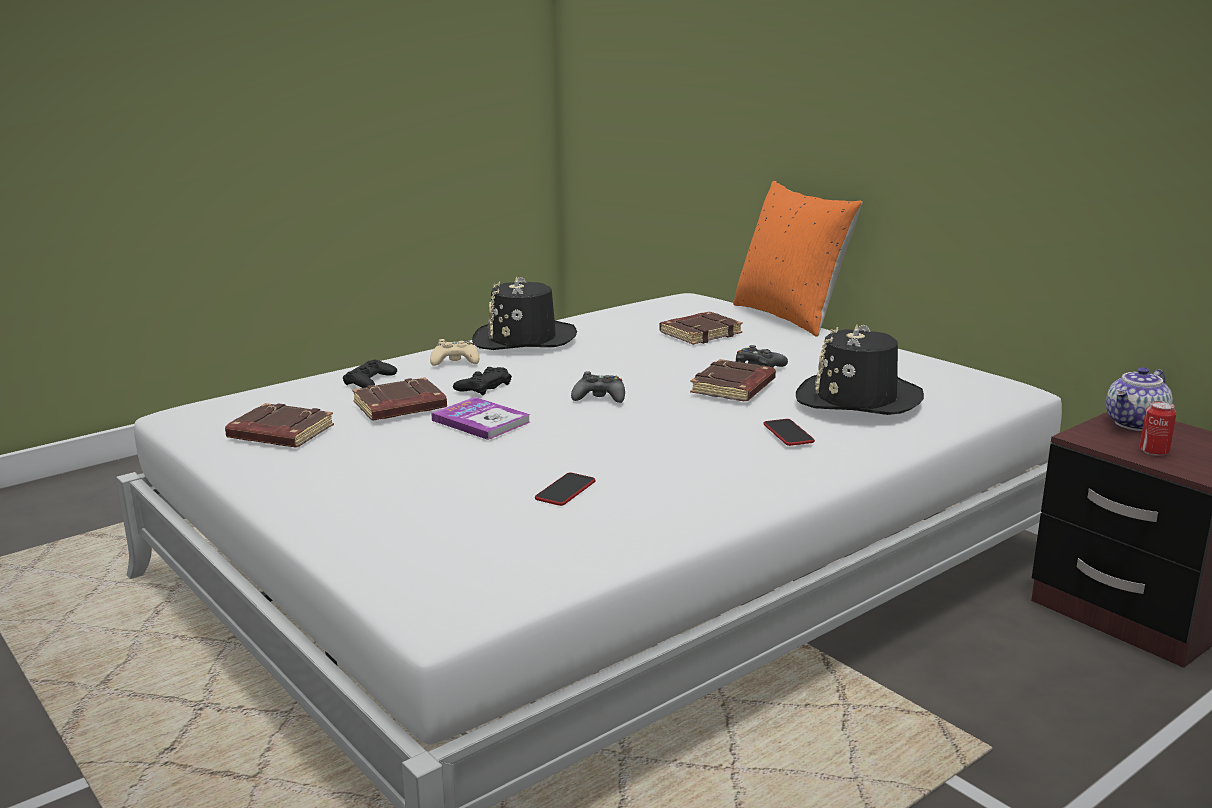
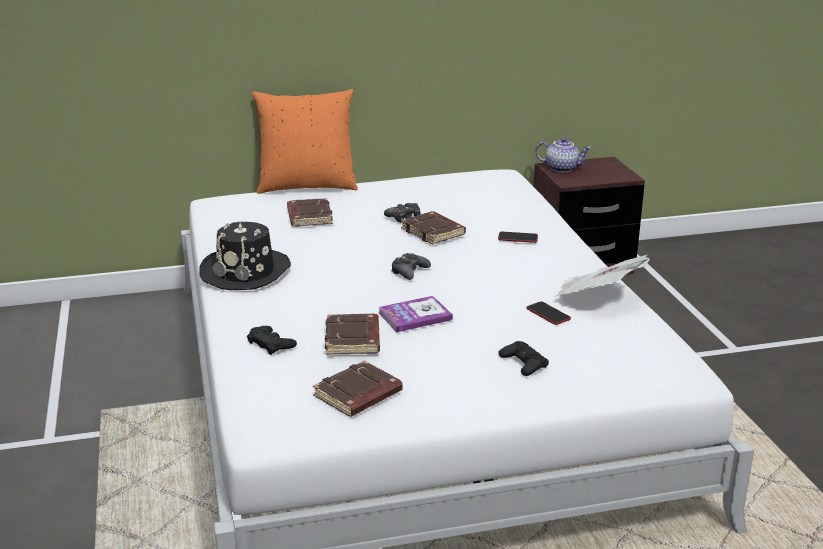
camera: 65 degrees left, 5 degrees up
beige game controller [430,339,479,366] -> none
black game controller [453,367,512,396] -> black game controller moved to [498,341,549,376]
black hat [796,325,924,415] -> none
teapot [1106,367,1173,431] -> teapot turned 60 degrees counterclockwise [535,137,591,172]
can [1139,401,1176,456] -> none
none -> newspaper [555,255,649,297]

